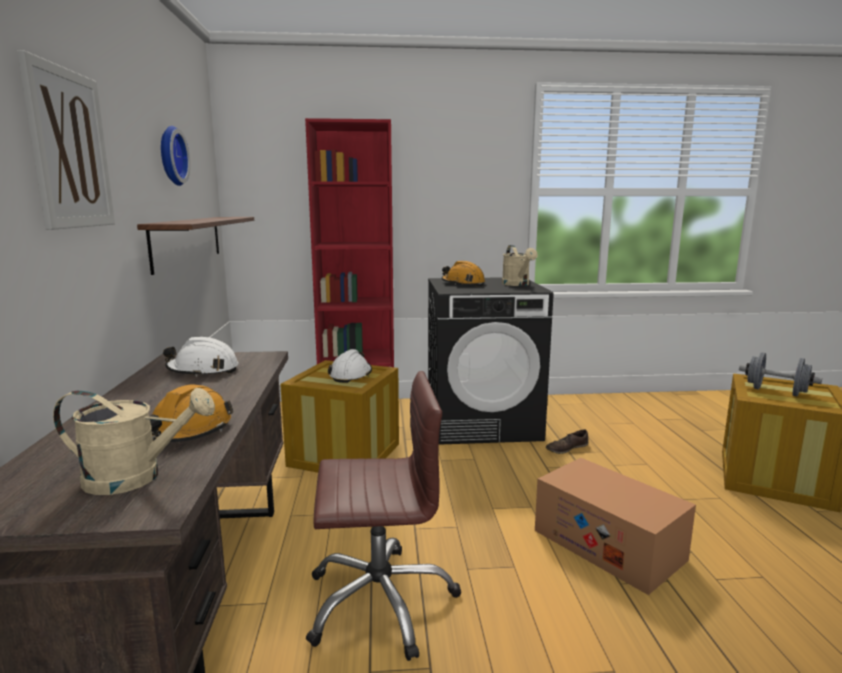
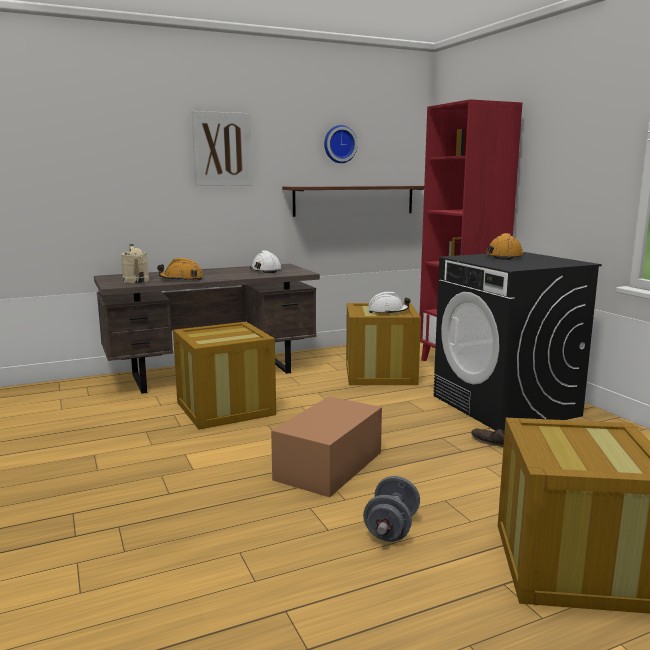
camera: 70 degrees right, 0 degrees up
brown office chair [306,371,461,661] -> crate [173,322,276,430]
beige watering can [502,245,538,286] -> none
grey dumbbell [739,352,822,397] -> grey dumbbell moved to [363,476,420,542]

